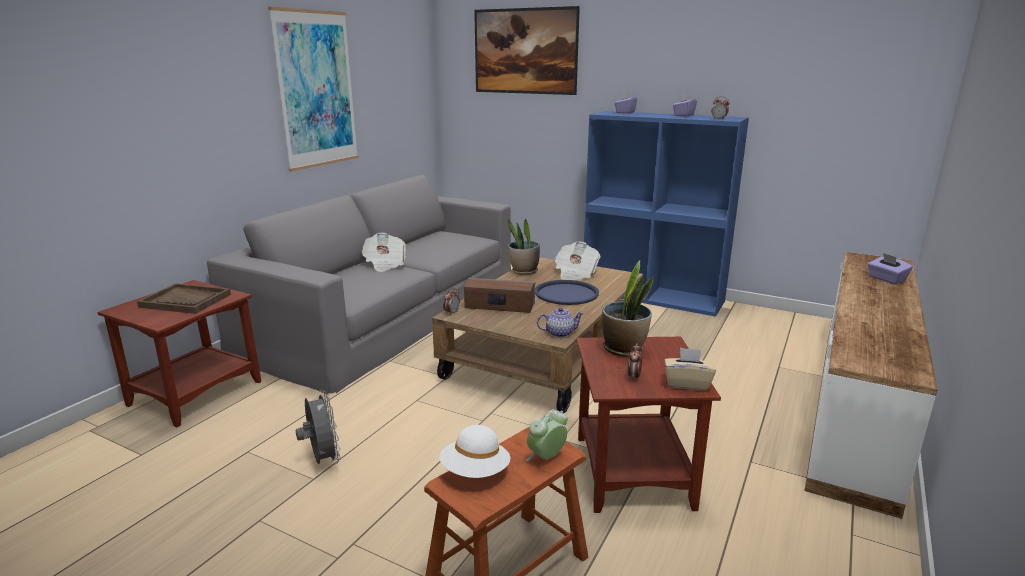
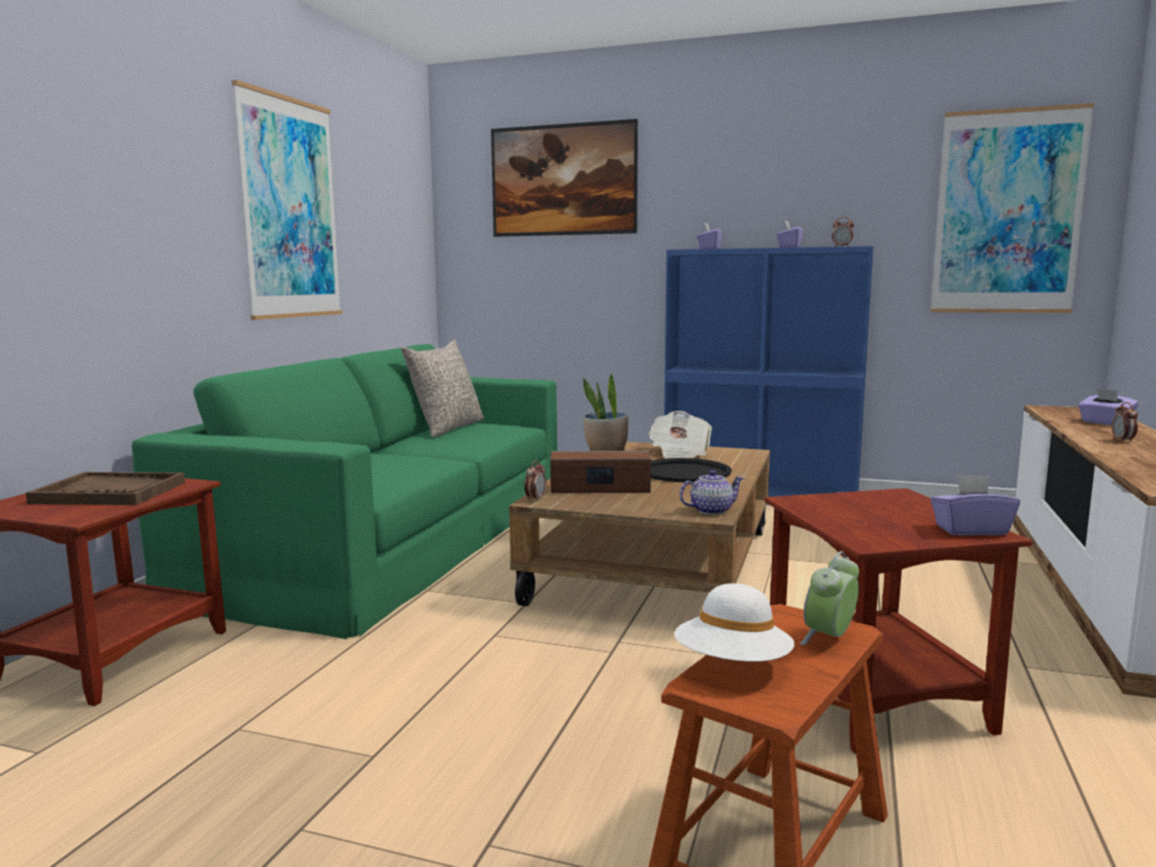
camera: 10 degrees left, 10 degrees down
grey sofa [207,175,511,394] -> green sofa [132,344,557,639]
grey fan [296,390,340,464] -> none
newspaper [361,233,406,272] -> none
blue tray [535,280,599,305] -> black tray [651,458,732,482]
potted plant [602,260,653,357] -> none
alarm clock [628,343,642,380] -> alarm clock moved to [1112,402,1138,443]
beige tissue box [664,348,716,390] -> purple tissue box [931,475,1020,535]
none -> grey pillow [401,340,484,438]
none -> picture [930,103,1094,313]

